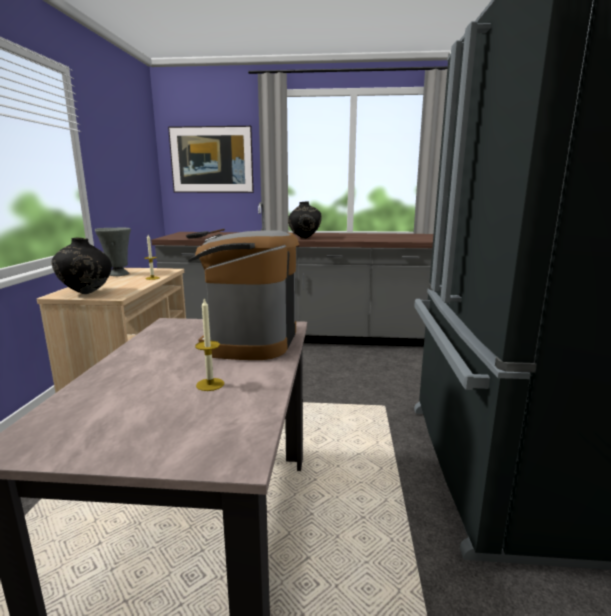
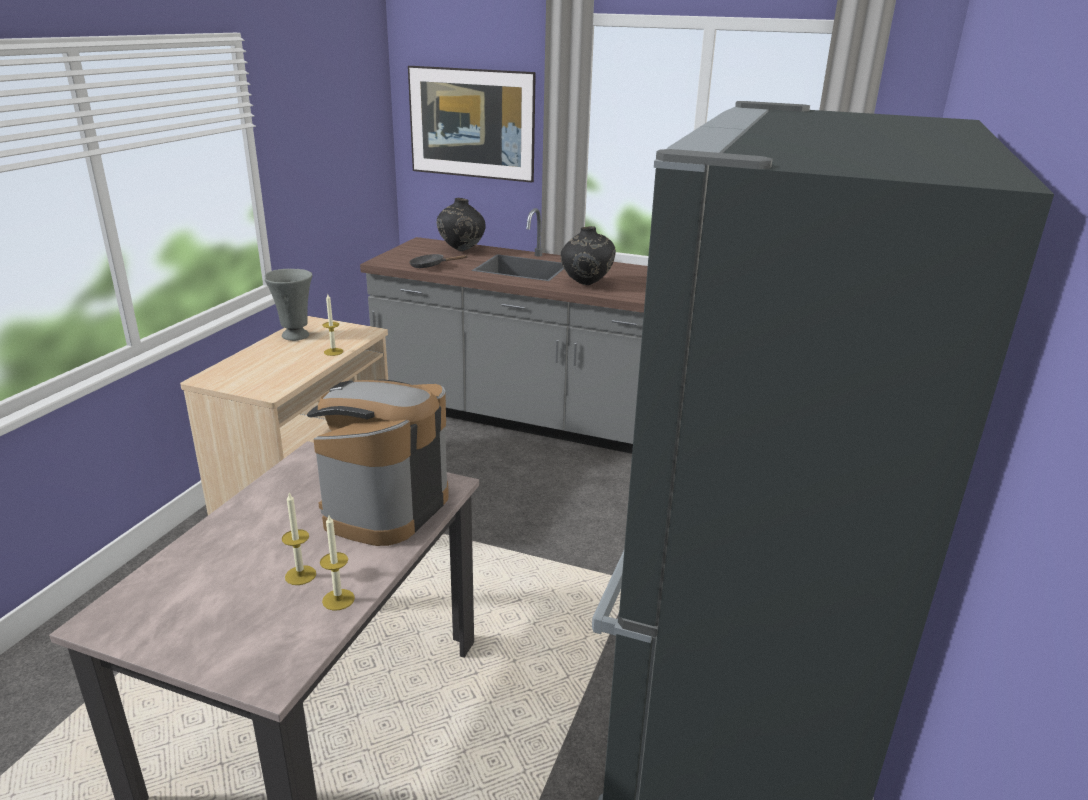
camera: 15 degrees right, 10 degrees up
black vase [52,238,112,294] -> black vase moved to [437,198,486,251]
none -> candle [320,515,355,610]

